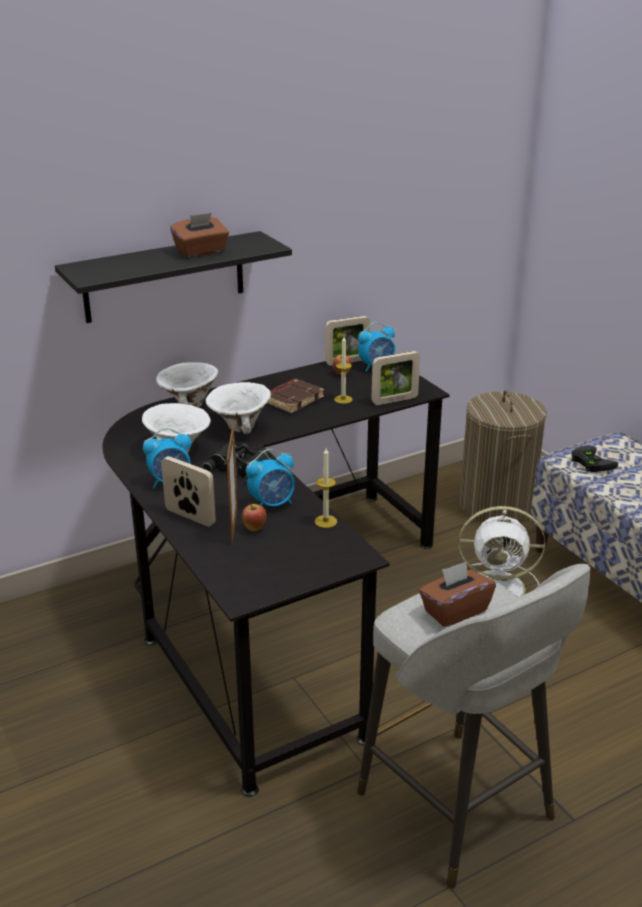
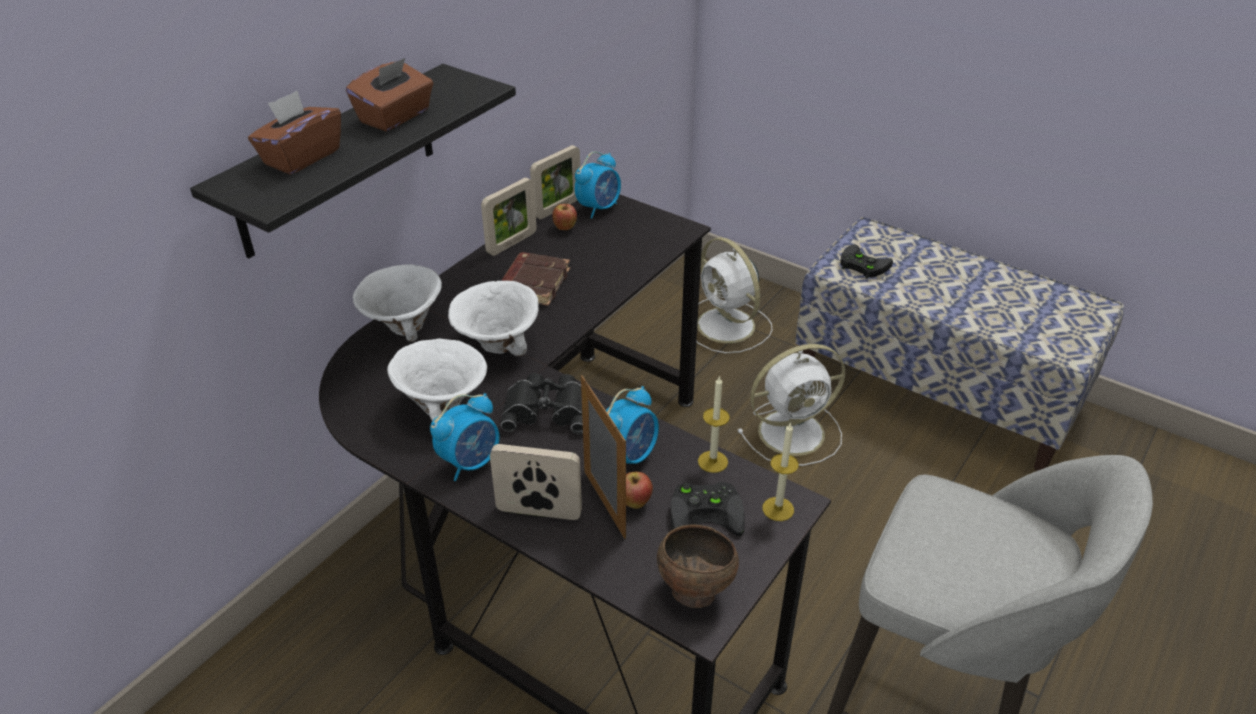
camera: 25 degrees left, 10 degrees up
candle [334,337,353,404] -> candle moved to [763,422,799,521]
picture frame [371,351,420,405] -> picture frame moved to [481,177,537,256]
brown tissue box [419,561,496,627] -> brown tissue box moved to [248,91,341,175]
laundry basket [460,390,547,522] -> white fan [696,237,772,353]
none -> brown bowl [657,524,739,608]
none -> black game controller [671,482,745,536]

